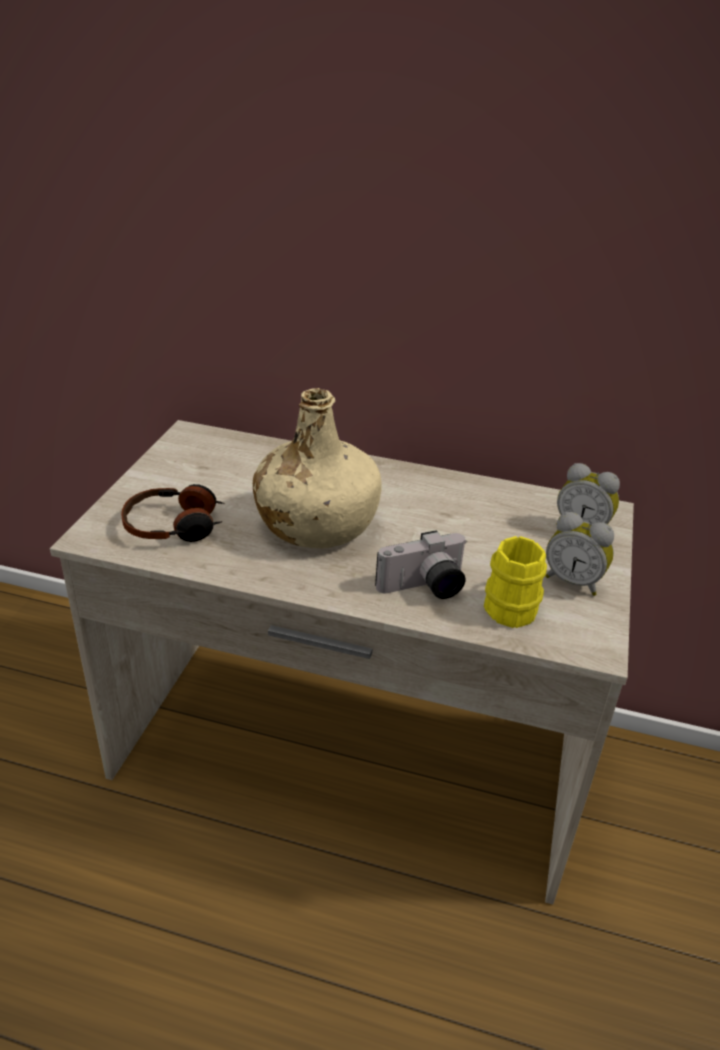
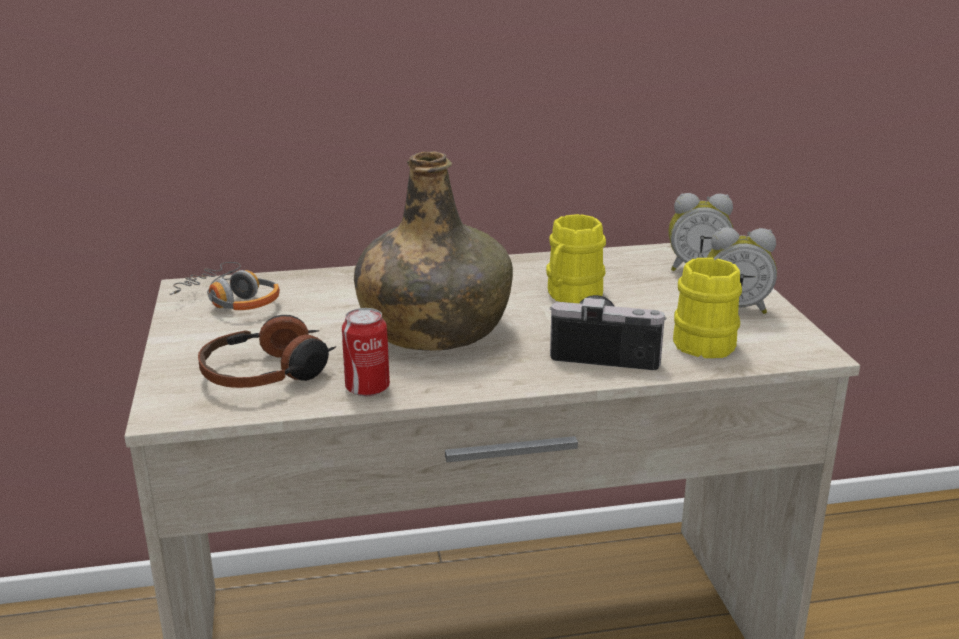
camera: 25 degrees left, 10 degrees down
beige bottle [253,388,382,548] -> green bottle [354,151,513,351]
camera [375,530,467,599] -> camera turned 120 degrees counterclockwise [550,295,666,370]
none -> headphones [169,262,280,310]
none -> can [342,308,390,396]
none -> yellow mug [546,214,606,303]

